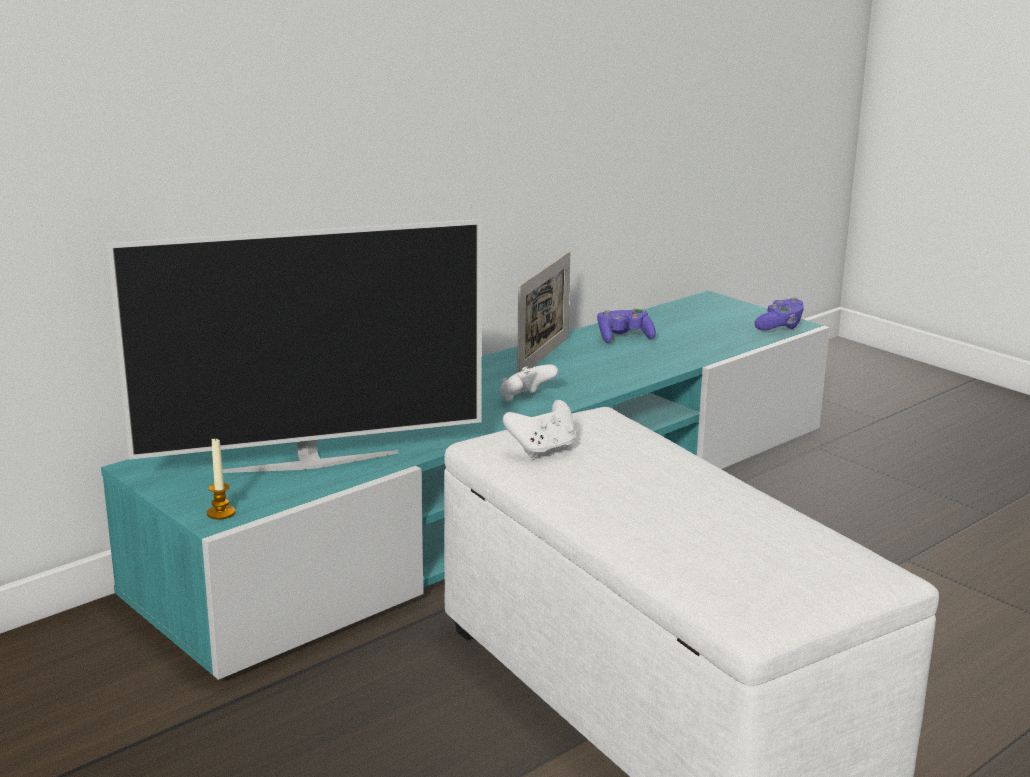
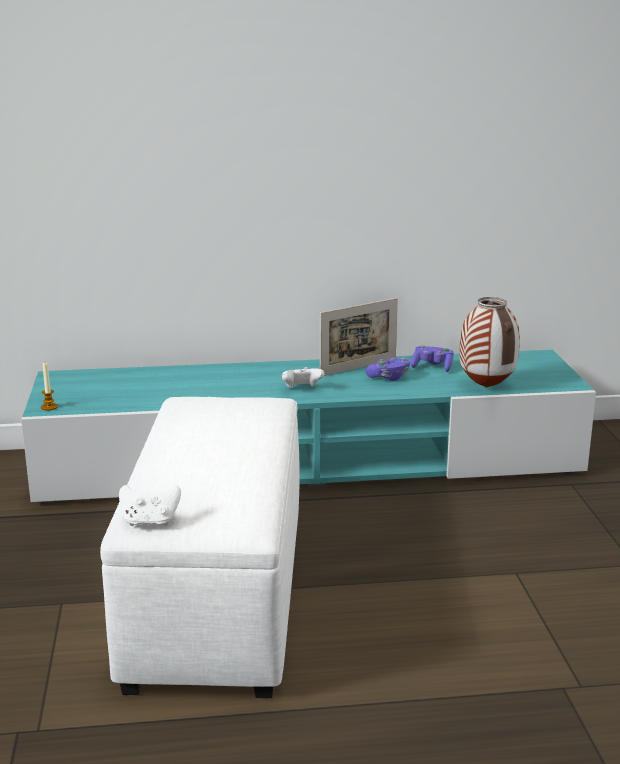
camera: 35 degrees right, 0 degrees up
television [107,219,482,473] -> none
white game controller [503,400,576,458] -> white game controller moved to [119,485,181,526]
purple game controller [754,297,804,331] -> purple game controller moved to [366,357,410,381]
none -> vase [459,297,520,388]

